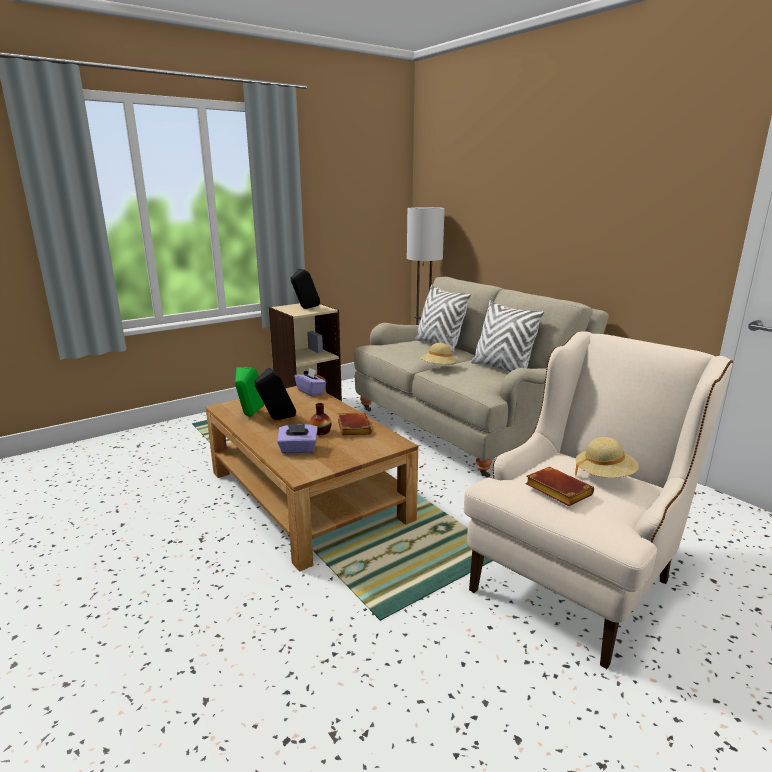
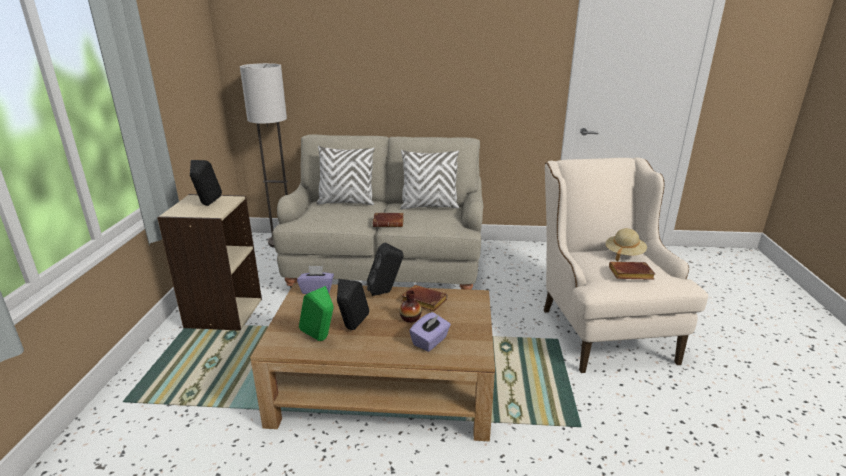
camera: 50 degrees left, 5 degrees up
beige hat [420,343,457,365] -> brown book [373,213,404,227]
none -> black speaker [367,243,403,296]

